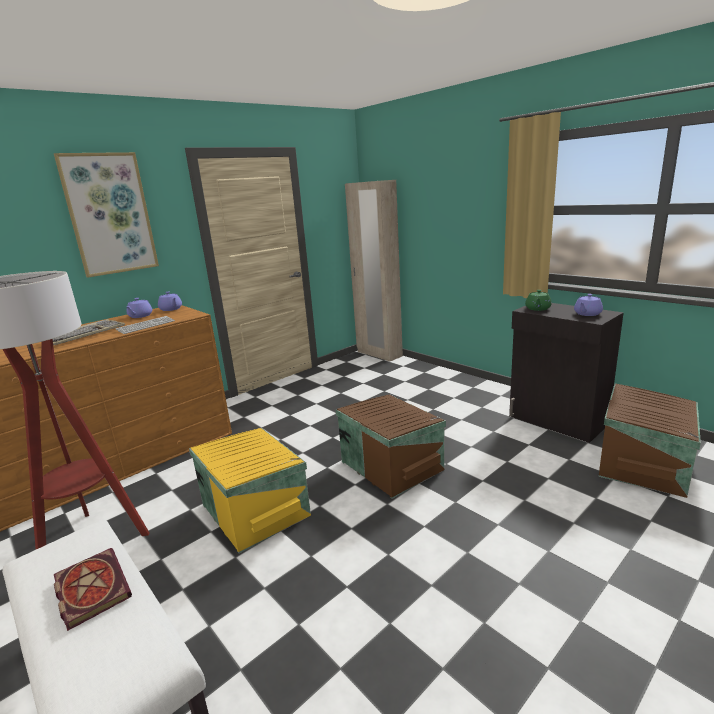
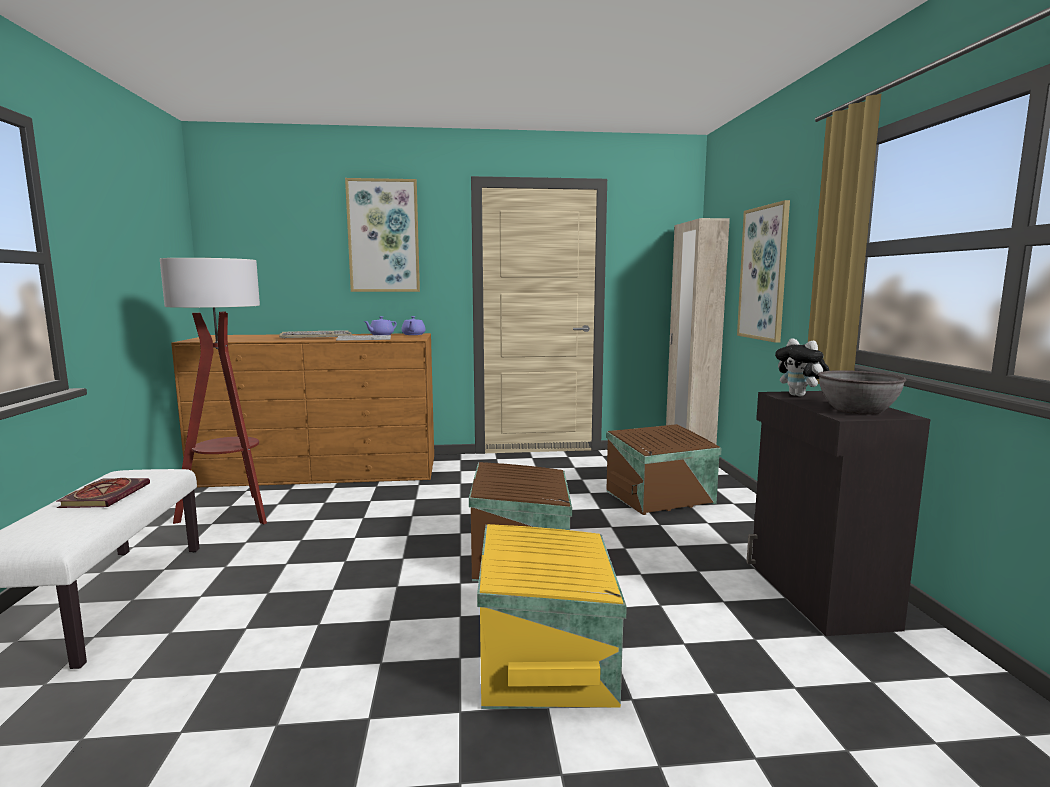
camera: 35 degrees right, 10 degrees down
yellow storage box [189,428,311,554] -> yellow storage box moved to [477,524,627,709]
green teapot [525,290,552,311] -> plush toy [775,338,829,397]
purple teapot [574,294,603,316] -> grey bowl [818,370,906,415]
brown storage box [598,384,701,498] -> brown storage box moved to [606,424,722,515]
none -> picture [737,200,790,343]

